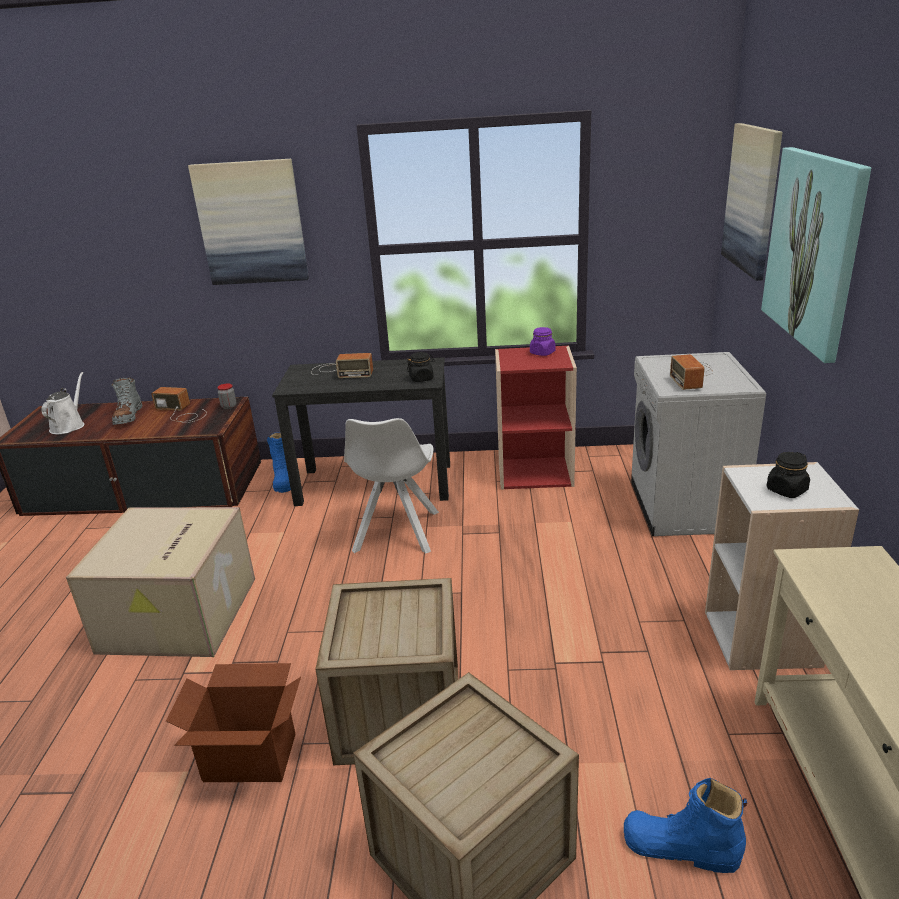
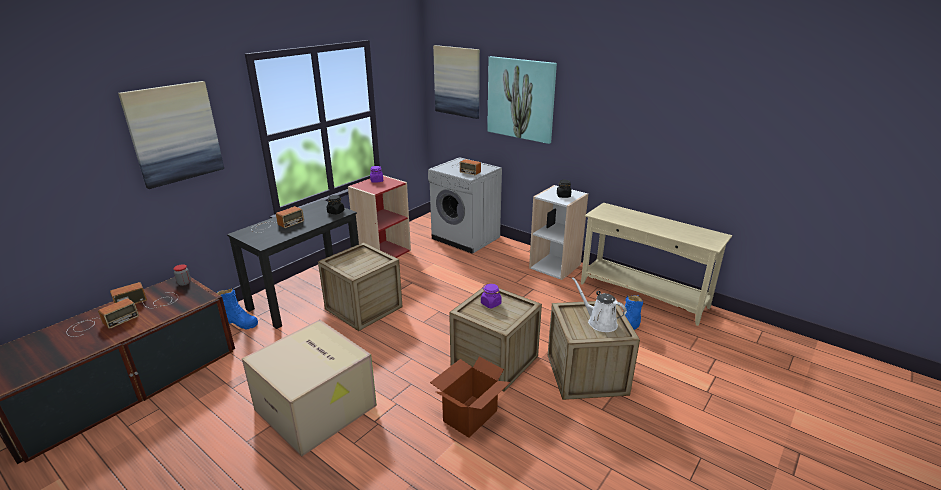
camera: 55 degrees left, 0 degrees up
white watering can [41,372,84,434] -> white watering can moved to [572,277,627,332]
grey boot [111,377,142,425] -> radio [66,298,139,337]
white chair [344,418,439,553] -> crate [318,242,402,331]
none -> purple jar [481,284,502,308]

